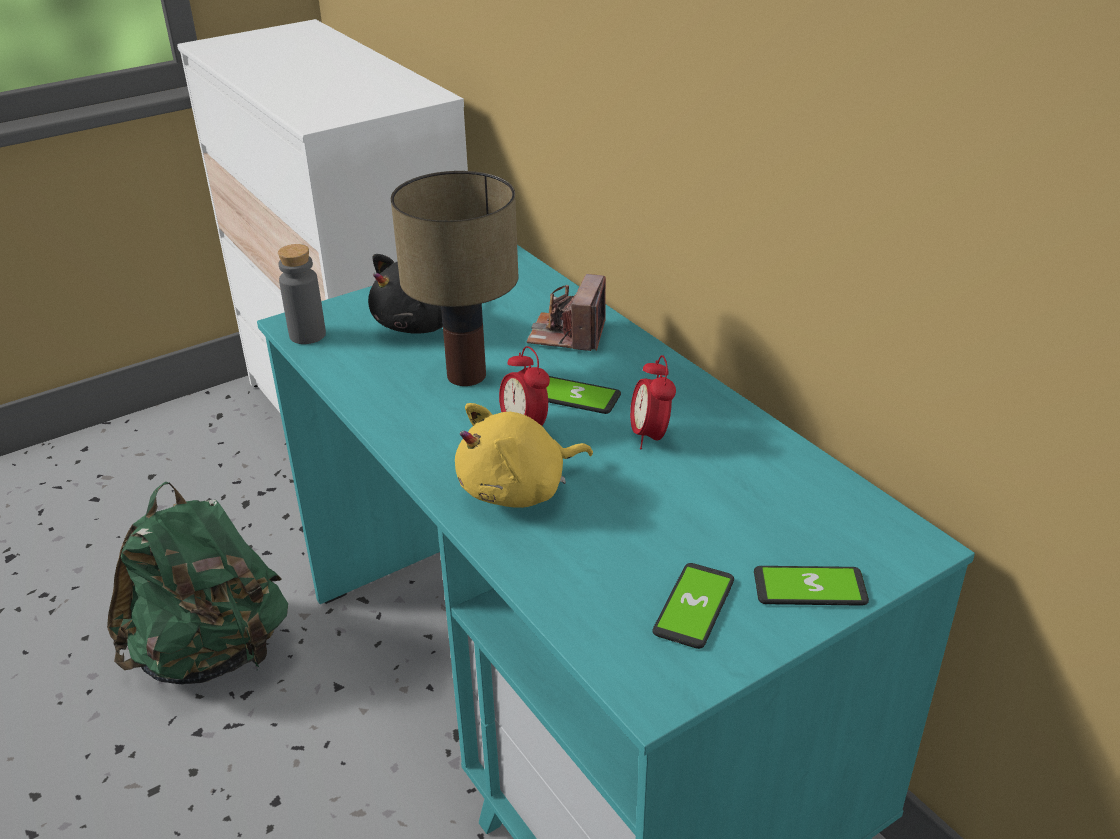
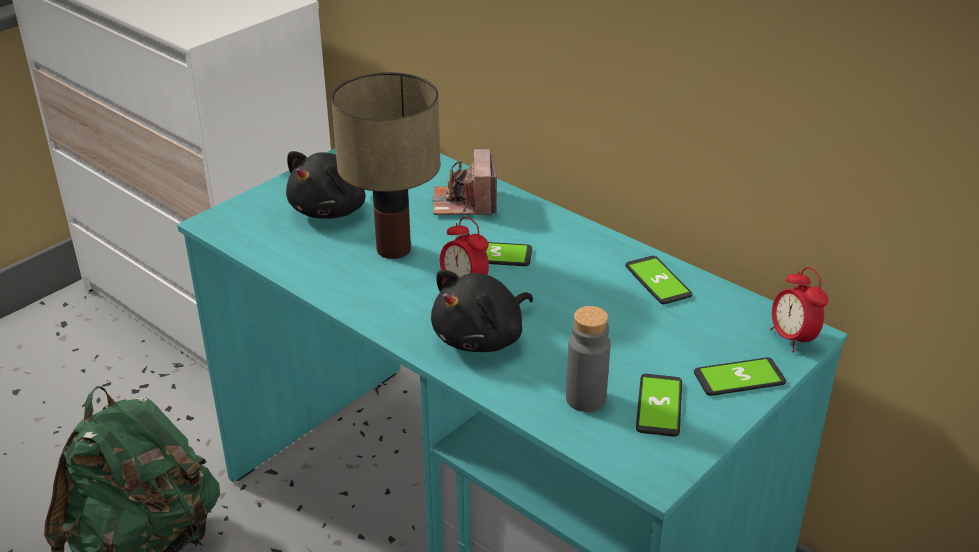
camera: 15 degrees left, 0 degrees up
grey bottle [278,244,326,344] -> grey bottle moved to [566,306,611,412]
yellow plush toy [455,403,593,508] -> black plush toy [431,270,533,352]
alarm clock [630,355,676,449] -> alarm clock moved to [770,267,828,352]
none -> phone [625,256,692,304]

